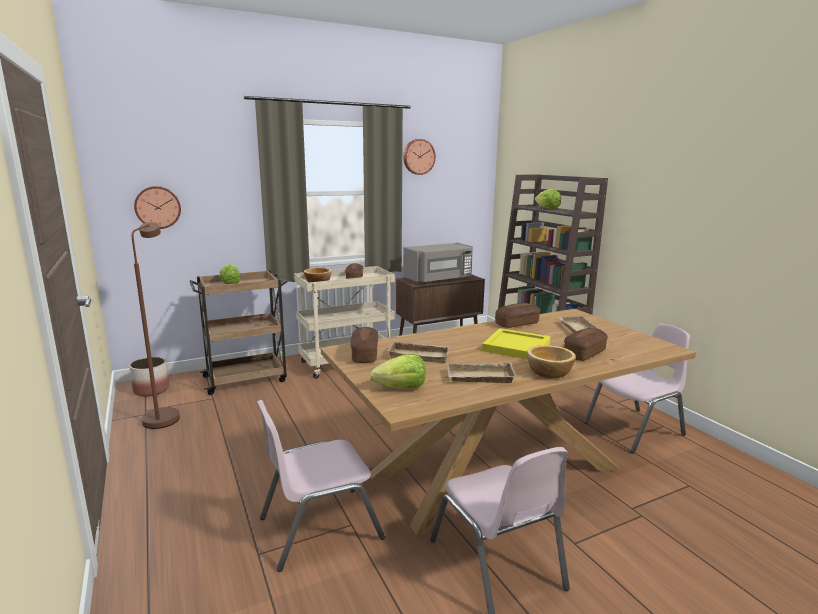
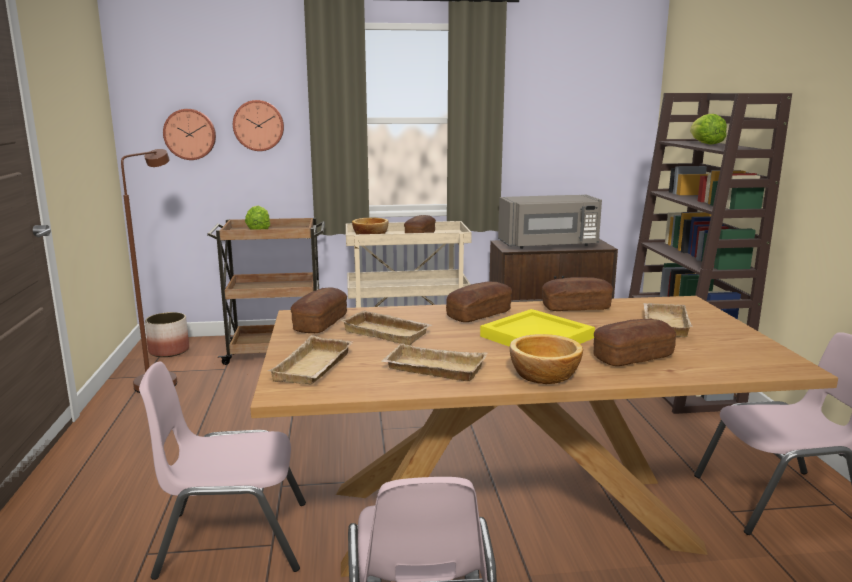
camera: 20 degrees right, 0 degrees up
lettuce [370,354,426,389] -> beige tray [268,335,354,384]
wall clock [403,139,436,175] -> wall clock moved to [233,100,284,151]
none -> bread [446,282,512,322]

